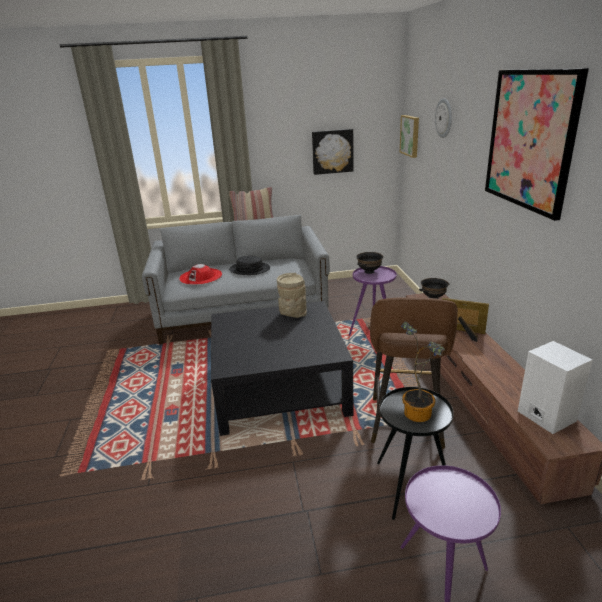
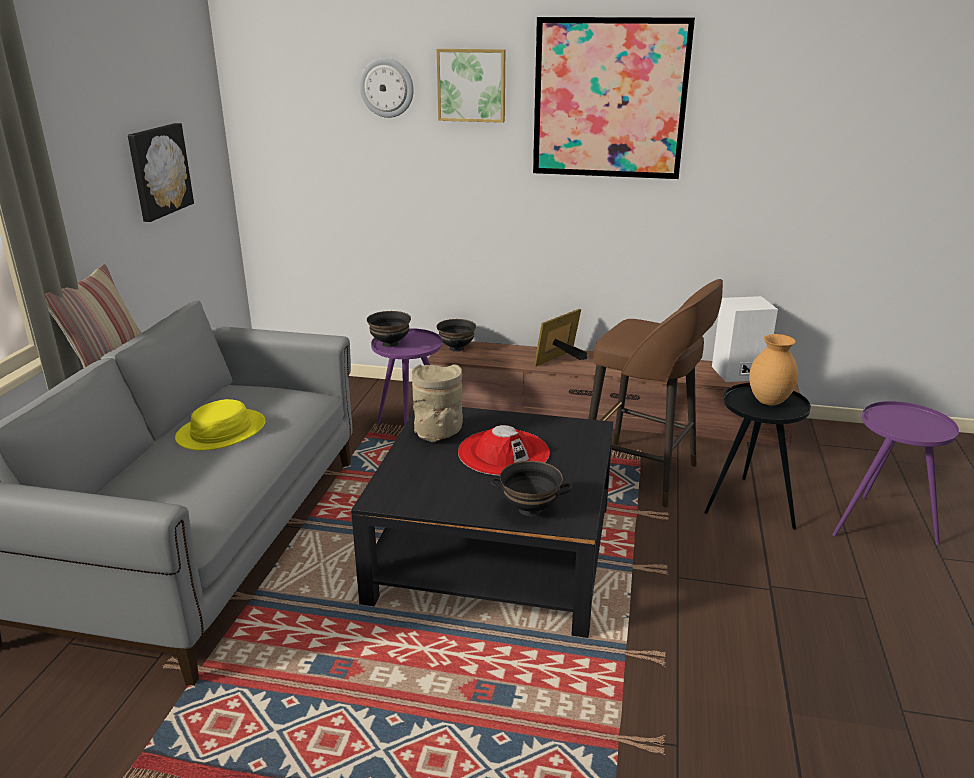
camera: 70 degrees left, 0 degrees up
red hat [179,264,222,285] -> red hat moved to [458,425,550,476]
black hat [229,256,270,275] -> yellow hat [175,399,266,451]
picture [400,115,419,158] -> picture moved to [437,49,505,123]
potted plant [401,322,445,422] -> brown vase [749,334,798,406]
none -> black bowl [490,461,572,516]

